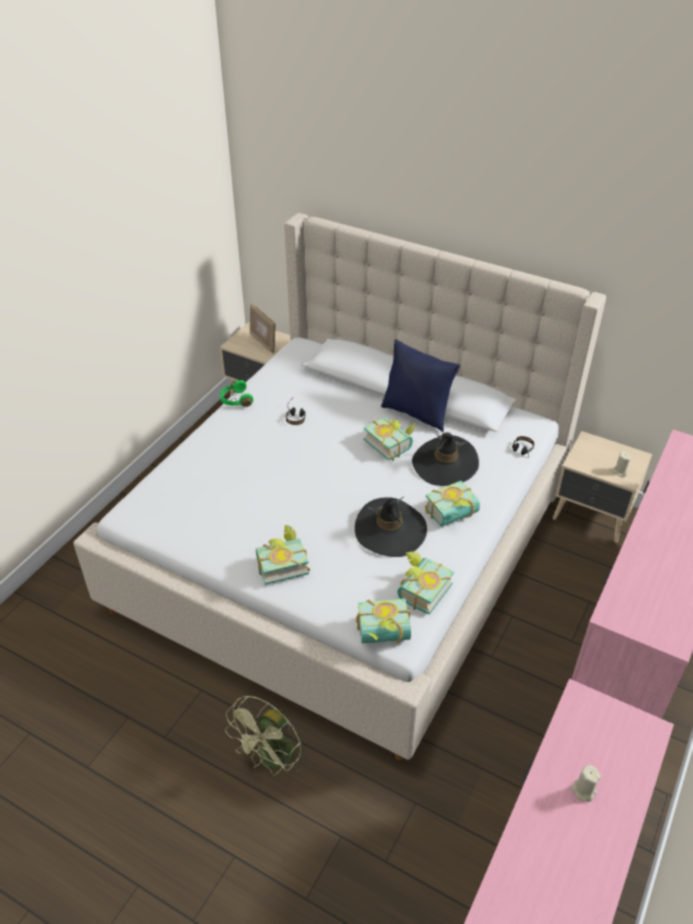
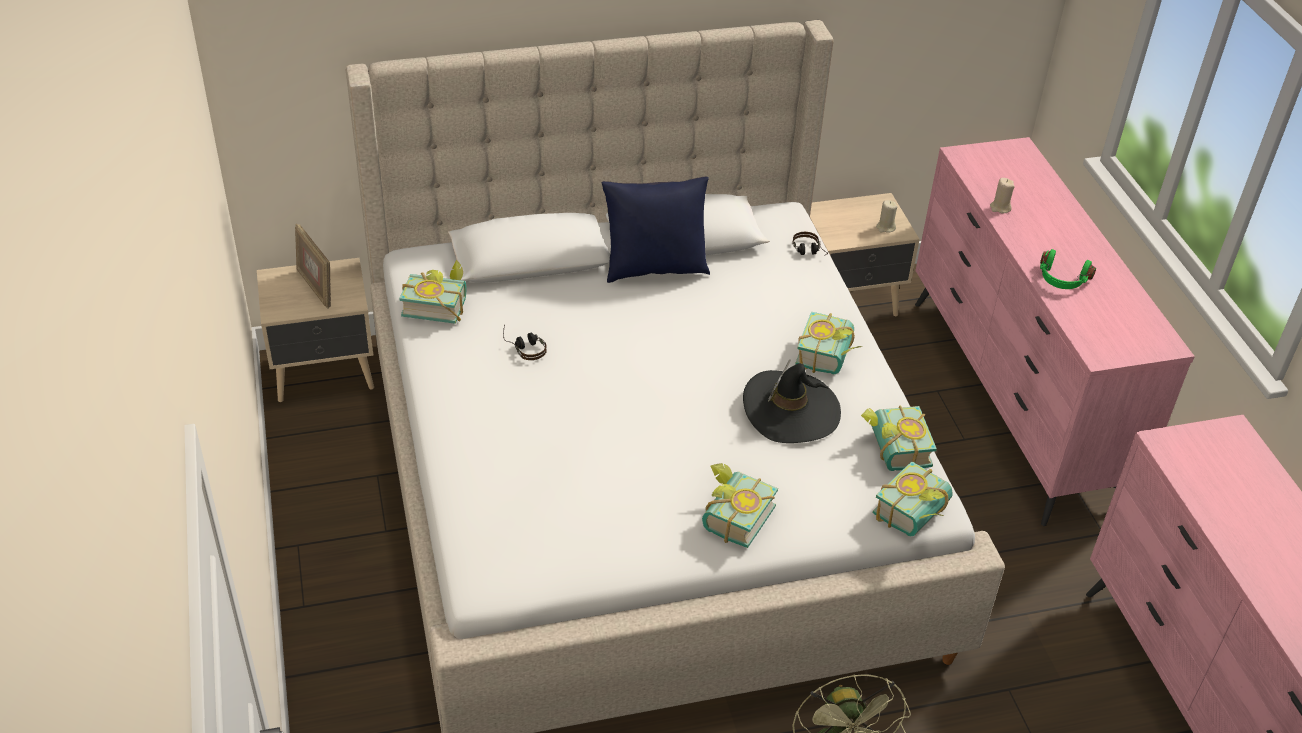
camera: 45 degrees left, 0 degrees up
green headphones [220,380,253,407] -> green headphones moved to [1040,249,1096,289]
picture frame [250,304,276,354] -> picture frame turned 45 degrees clockwise [295,224,331,309]
book [364,417,415,461] -> book moved to [399,260,466,324]
black hat [412,431,479,486] -> none
beige candle [571,765,601,802] -> beige candle moved to [990,178,1015,213]

